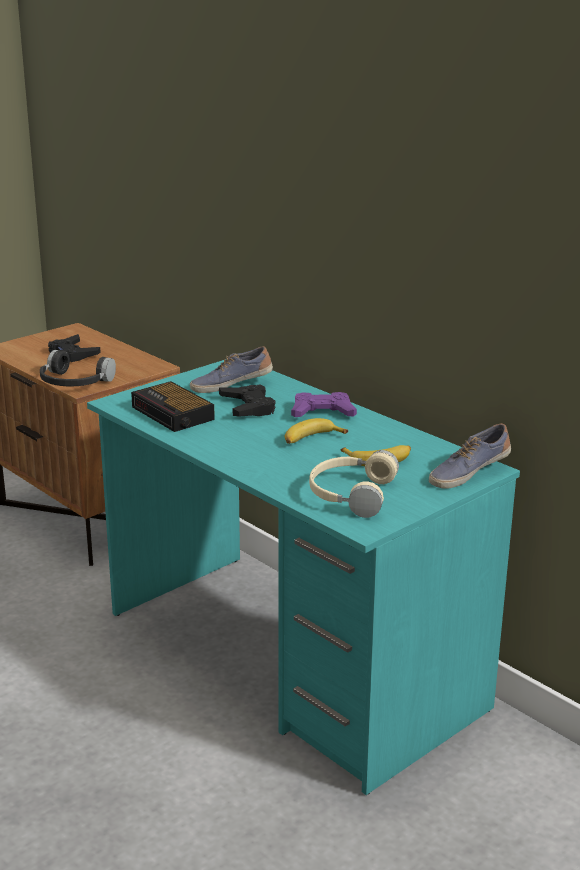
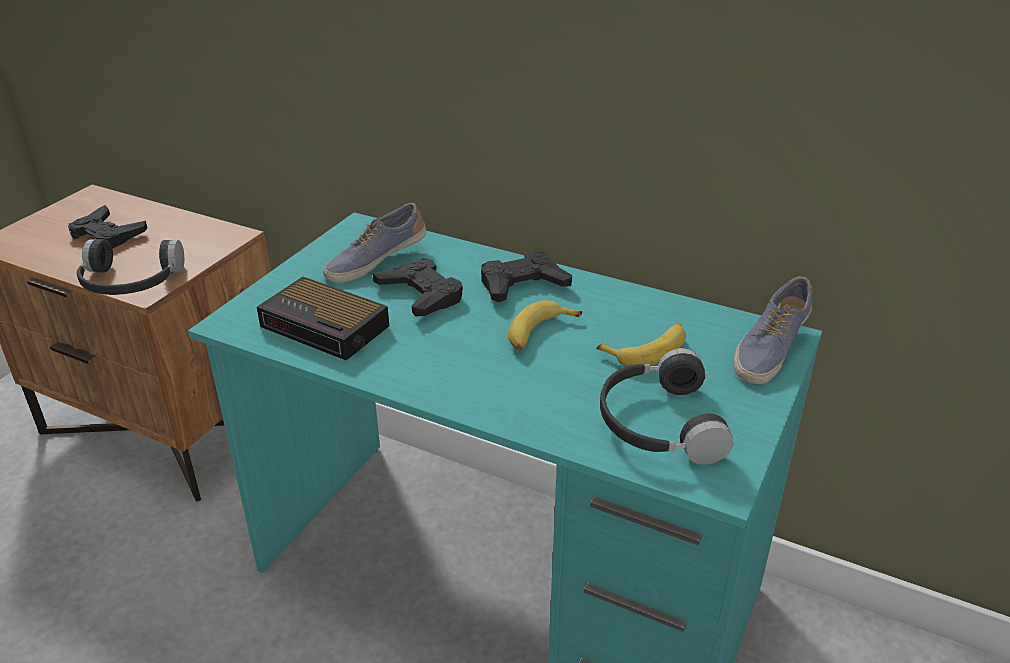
camera: 20 degrees left, 10 degrees up
purple game controller [291,392,357,417] -> black game controller [481,252,572,302]
beige headphones [309,450,399,518] -> black headphones [600,348,733,465]

